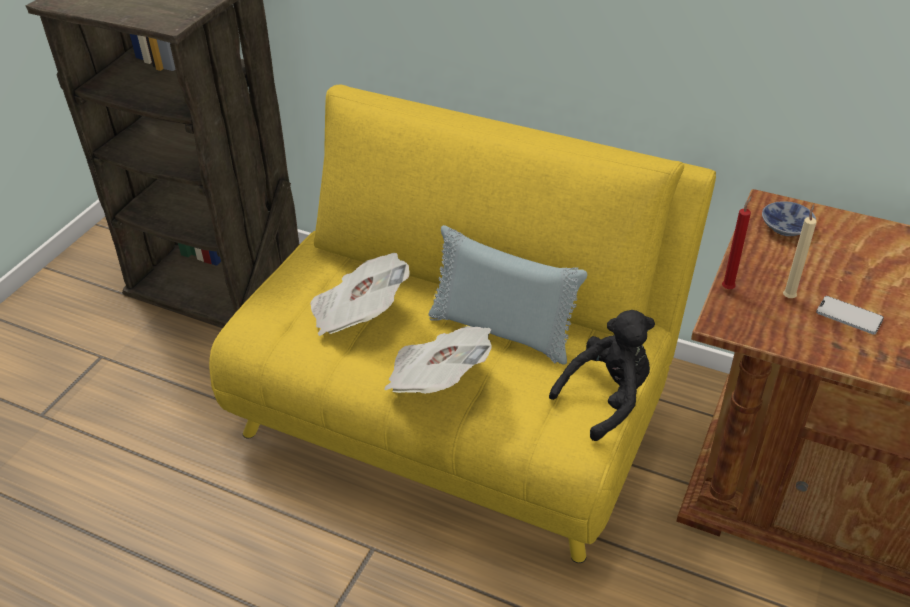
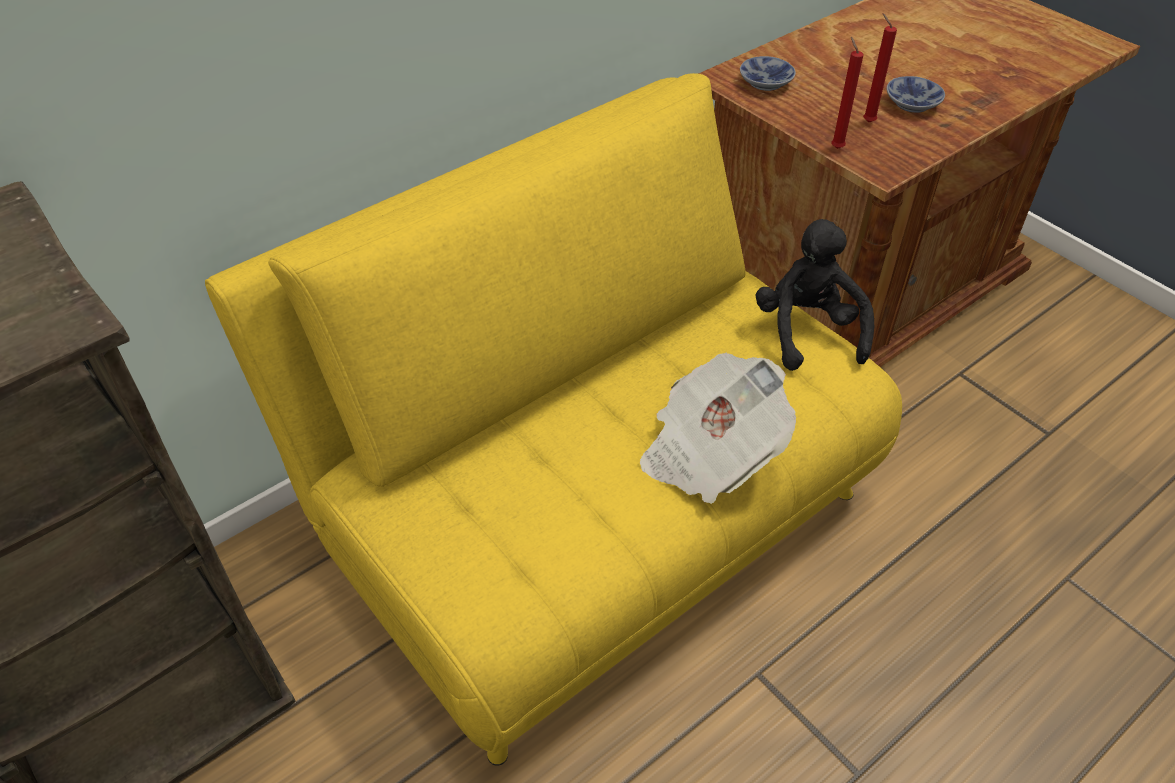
camera: 65 degrees left, 5 degrees up
newspaper [310,253,410,336] -> none
blue pillow [429,225,587,365] -> none
beige candle [783,204,817,298] -> red candle [863,13,897,122]
phone [816,296,884,334] -> bowl [886,76,945,113]

